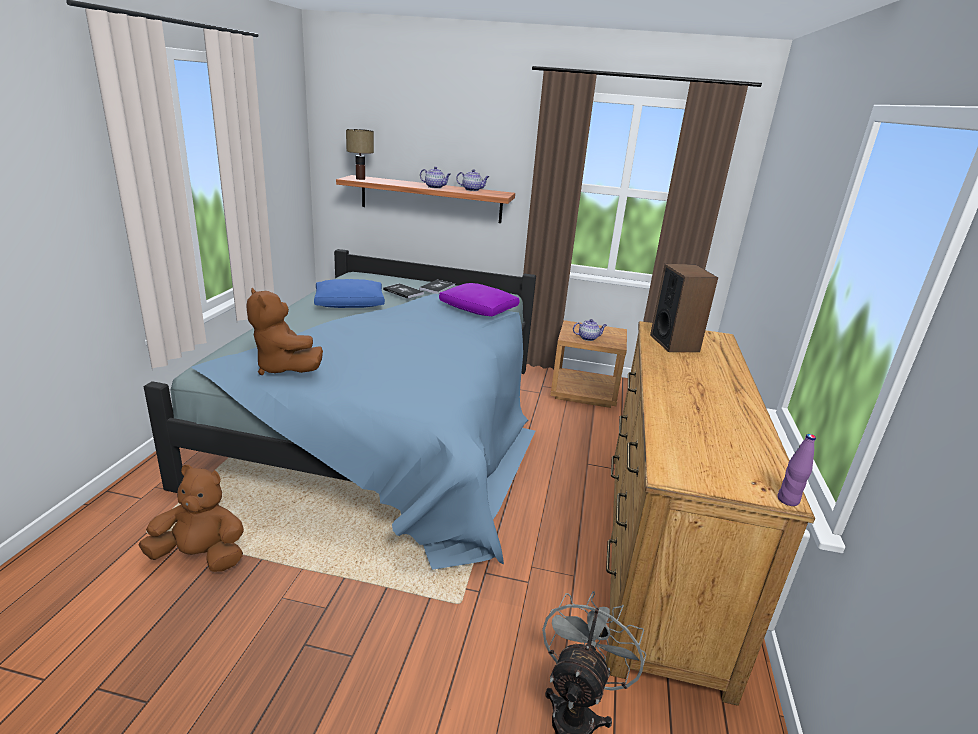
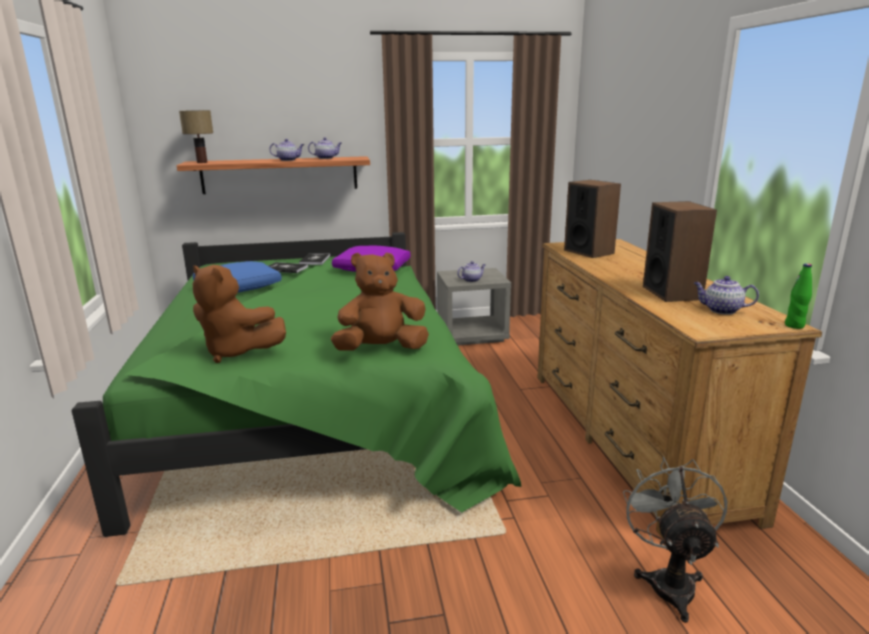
camera: 20 degrees left, 5 degrees down
brown plush toy [138,464,244,572] -> brown plush toy moved to [331,253,429,351]
blue bed [144,249,536,570] -> green bed [71,232,522,537]
brown nightstand [550,320,627,408] -> grey nightstand [437,268,511,345]
purple bottle [777,434,816,506] -> green bottle [785,263,812,329]
none -> speaker [643,201,717,302]
none -> teapot [694,276,759,314]

